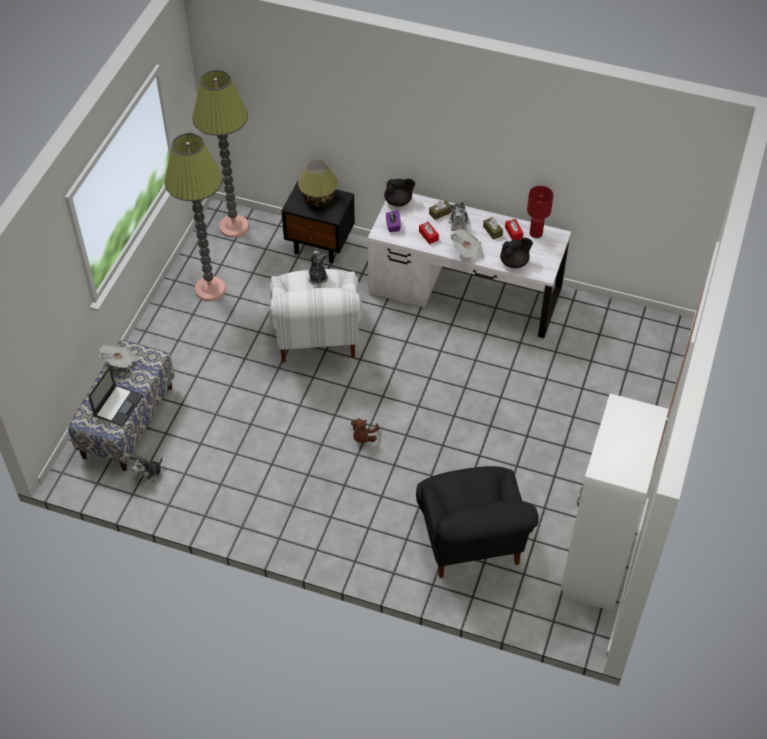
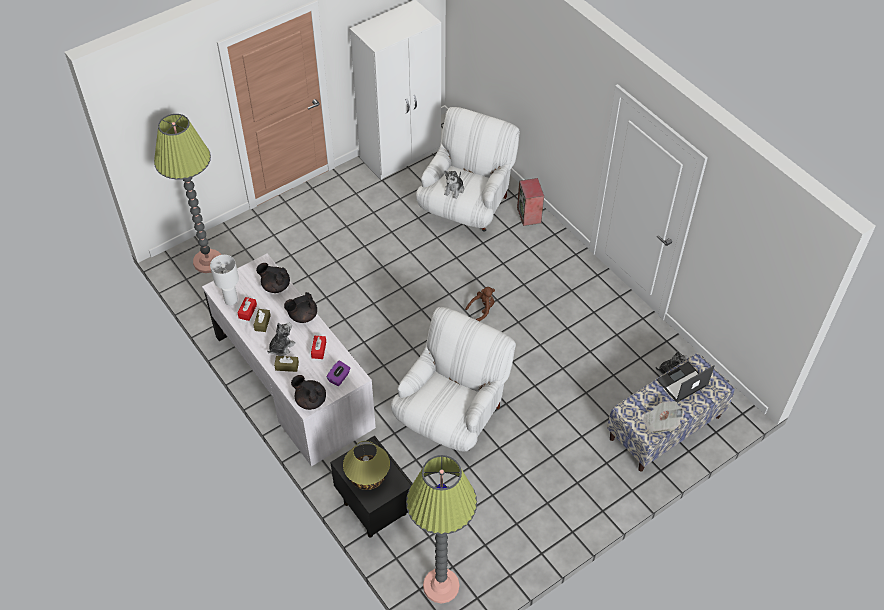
camera: 145 degrees left, 0 degrees up
floor lamp [164,133,226,301] -> floor lamp moved to [154,114,221,273]
plush toy [307,251,328,285] -> plush toy moved to [444,171,464,199]
black armchair [416,466,539,578] -> white armchair [416,107,520,232]
newspaper [450,229,485,260] -> black teapot [284,292,317,323]
red table lamp [527,186,553,238] -> white table lamp [210,255,239,305]
none -> speaker [517,178,544,226]

